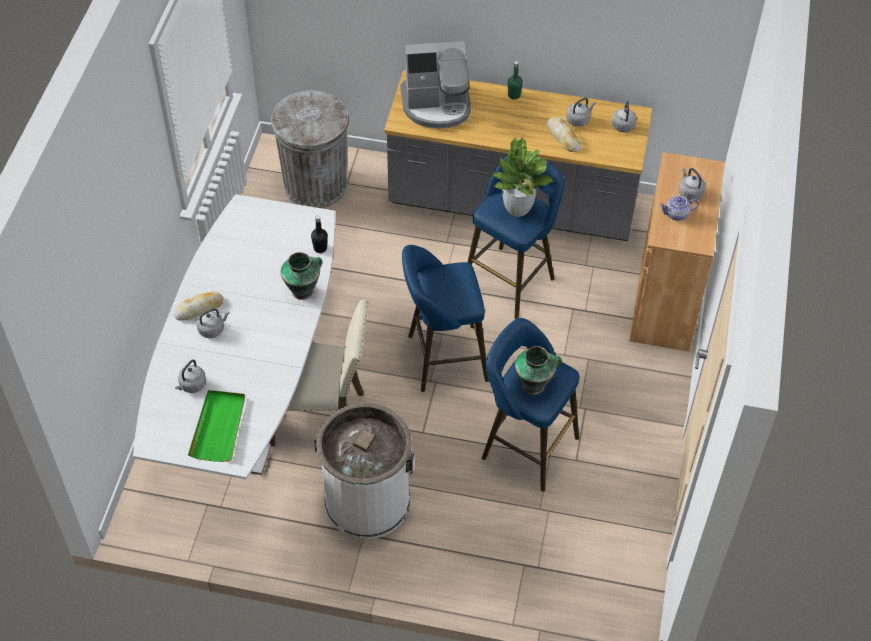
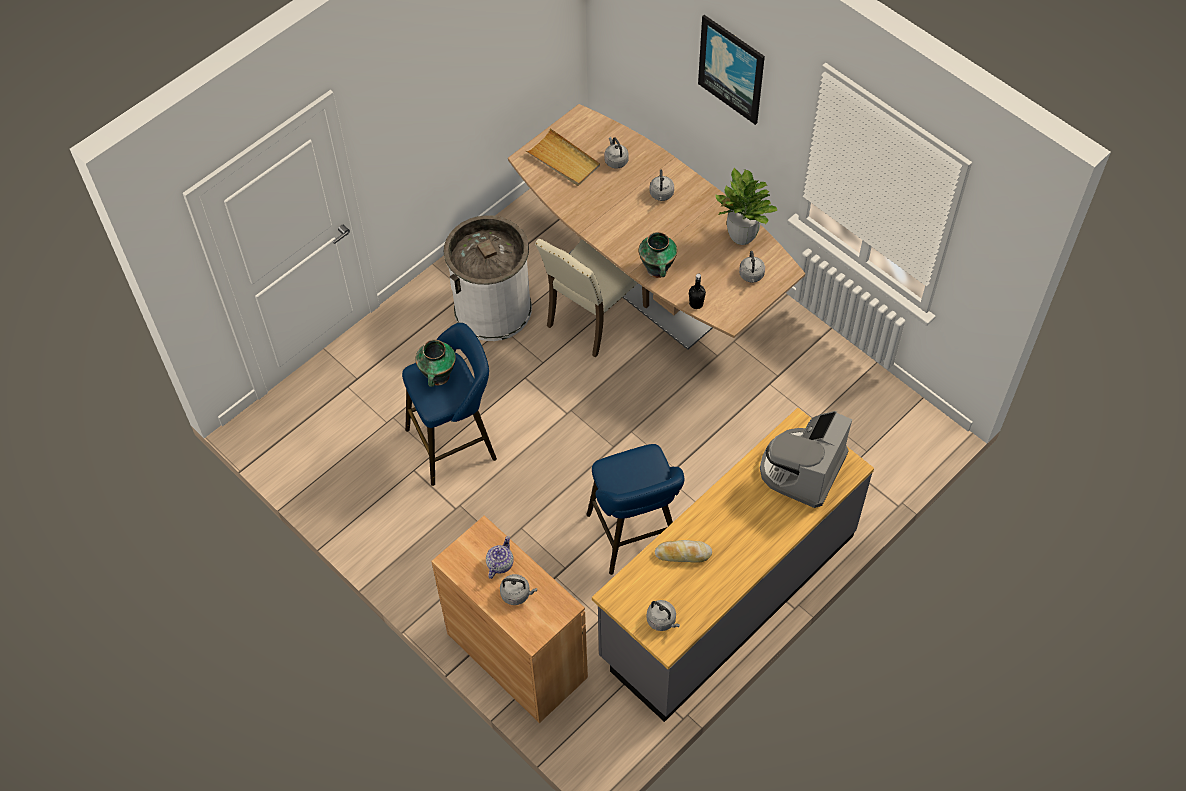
camera: 125 degrees right, 5 degrees up
white dining table [133,194,335,479] -> brown dining table [508,104,805,350]
bread [174,292,223,321] -> none
green tray [188,390,245,462] -> beige tray [525,128,600,186]
grey trash can [271,91,349,208] -> none
blue stool [402,245,489,392] -> none
potted plant [493,137,553,217] -> potted plant moved to [715,167,777,245]
green bottle [507,61,523,100] -> none
grey kettle [566,98,596,127] -> grey kettle moved to [739,251,765,283]
none -> picture [698,15,765,125]

